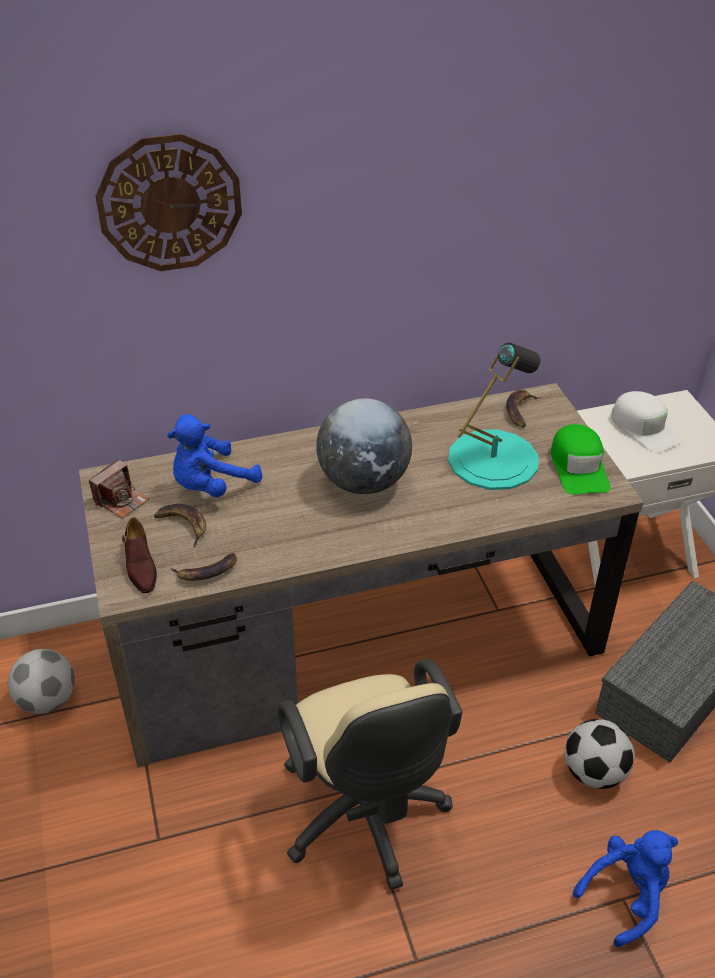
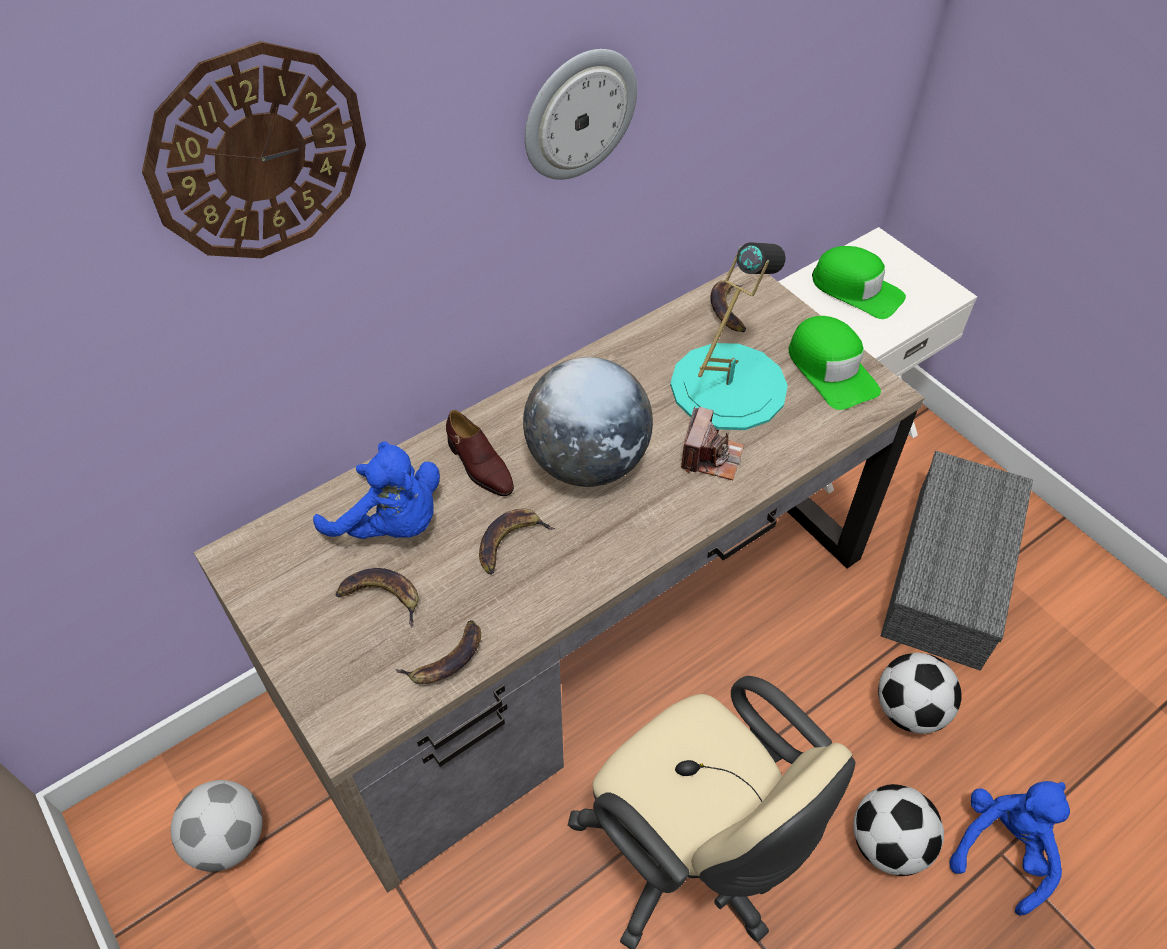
camera: 20 degrees left, 10 degrees up
camera [89,459,150,519] -> camera moved to [681,406,744,480]
brown shoe [122,517,157,593] -> brown shoe moved to [446,410,514,496]
blue plush toy [167,414,262,497] -> blue plush toy turned 90 degrees counterclockwise [313,442,440,539]
white cap [611,391,683,453] -> green cap [812,246,906,319]
none -> banana [479,509,555,574]
none -> wall clock [525,49,637,180]
none -> football [853,784,944,876]

